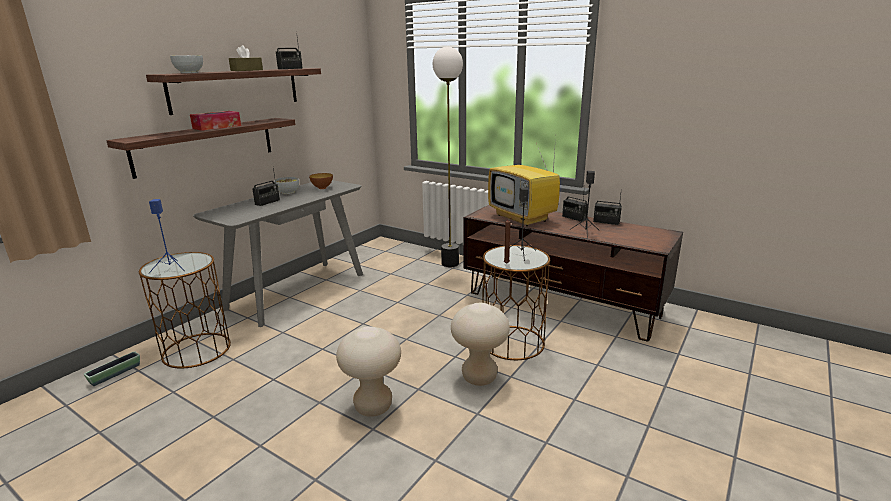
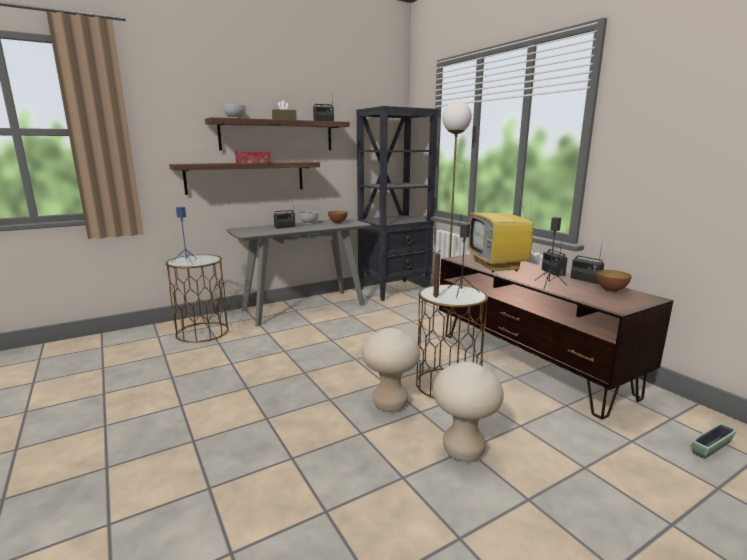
camera: 25 degrees right, 5 degrees down
planter [84,351,140,386] -> planter moved to [692,424,736,459]
beige stool [336,326,401,417] -> beige stool moved to [433,362,504,462]
none -> black bookcase [356,106,438,301]
none -> bowl [596,270,632,293]

